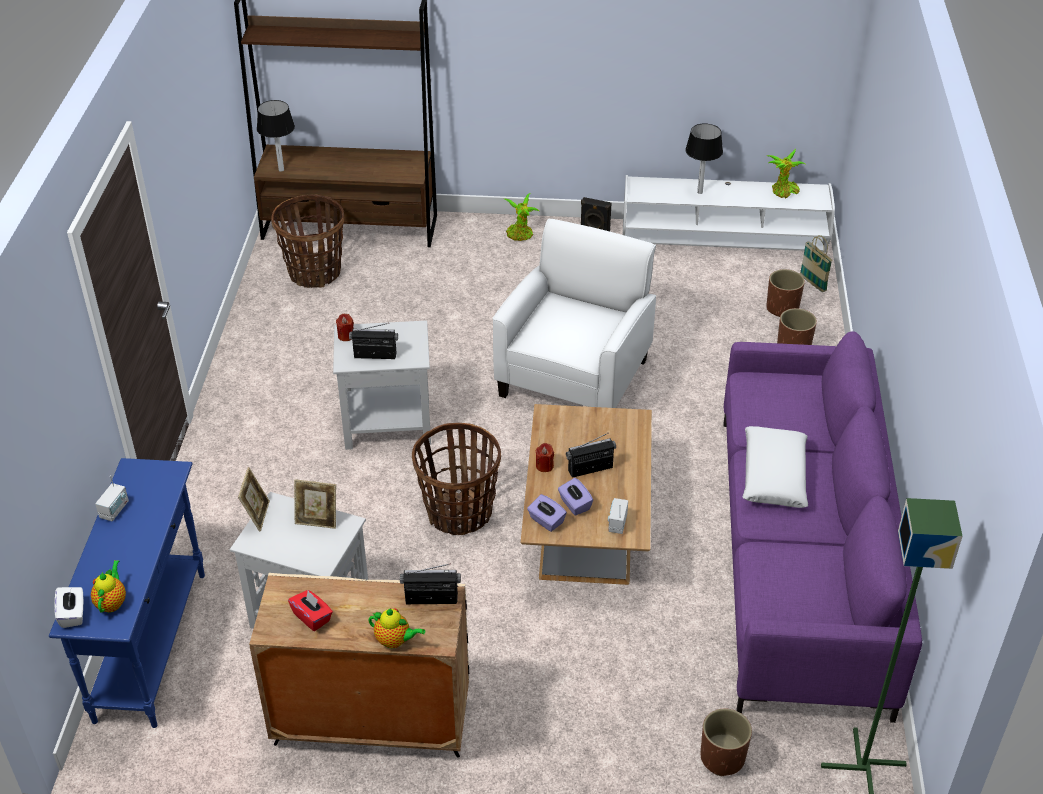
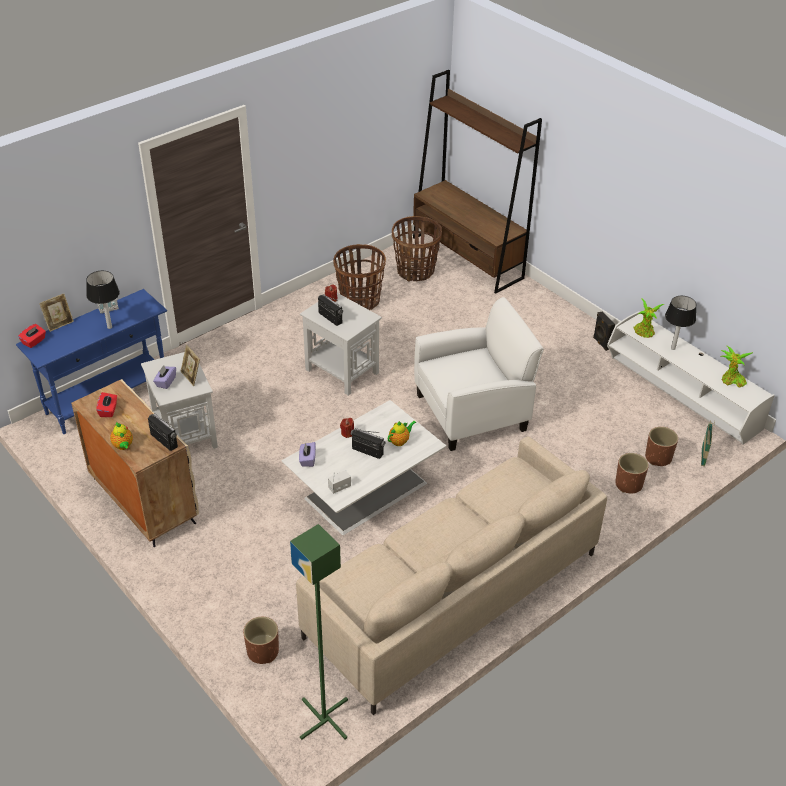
camera: 45 degrees right, 0 degrees up
white tissue box [55,587,83,628] -> red tissue box [18,324,46,348]
teapot [91,560,126,613] -> teapot moved to [388,421,416,446]
picture frame [238,467,270,532] -> picture frame moved to [39,294,74,332]
table lamp [257,100,295,172] -> table lamp moved to [86,271,120,329]
basket [412,423,501,535] -> basket moved to [333,244,386,310]
potted plant [504,193,539,241] -> potted plant moved to [634,298,665,338]
brown coffee table [521,404,652,585] -> white coffee table [281,400,446,535]
purple tissue box [558,478,593,516] -> purple tissue box moved to [153,365,176,389]
purple sofa [723,331,922,723] -> beige sofa [296,437,607,715]
white pillow [743,426,808,508] -> none

